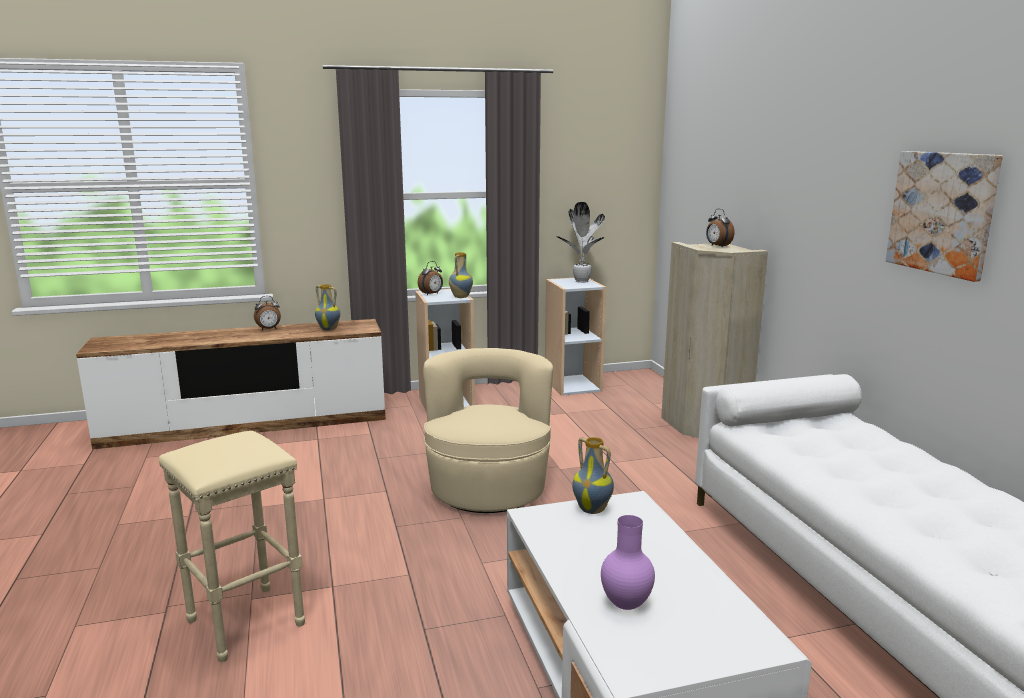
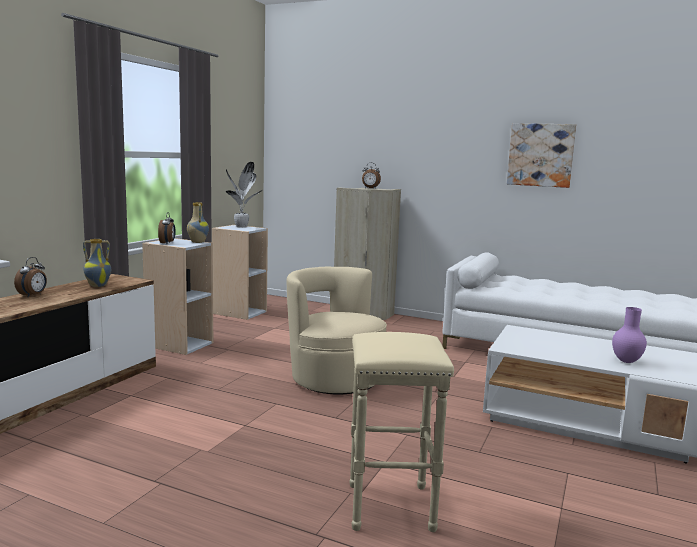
camera: 50 degrees left, 5 degrees down
vase [572,437,614,514] -> none

